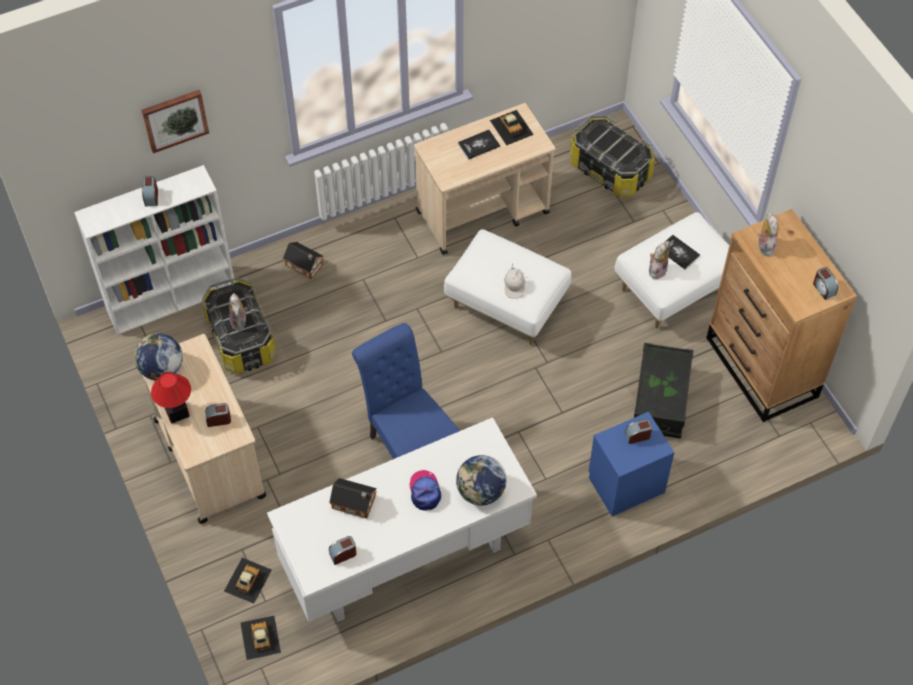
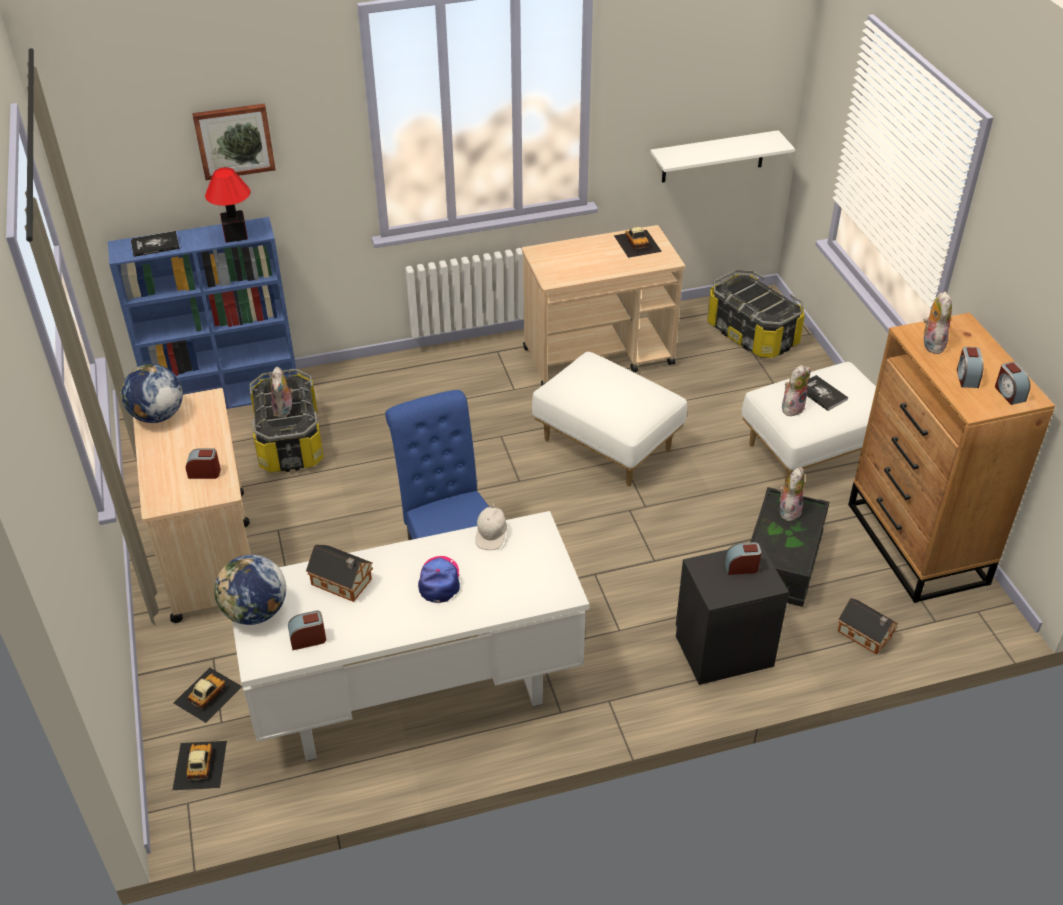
camera: 10 degrees right, 15 degrees down
white bookcase [74,165,235,335] -> blue bookcase [108,217,297,409]
alarm clock [142,176,158,207] -> alarm clock moved to [957,347,984,388]
table lamp [151,372,191,423] -> table lamp moved to [205,167,251,243]
toy house [283,242,324,279] -> toy house moved to [838,598,898,654]
globe [456,455,506,506] -> globe moved to [214,555,286,625]
book [458,130,500,160] -> book moved to [131,231,180,257]
white cap [504,263,525,299] -> white cap moved to [475,501,507,550]
blue nightstand [589,411,675,516] -> black nightstand [676,542,789,685]
none -> white shelf [650,130,795,183]
none -> plush toy [778,467,804,521]

